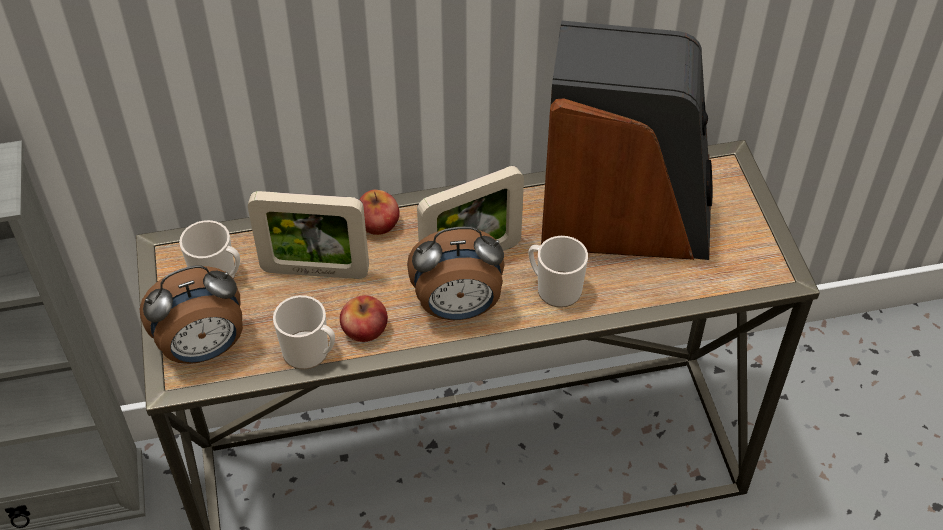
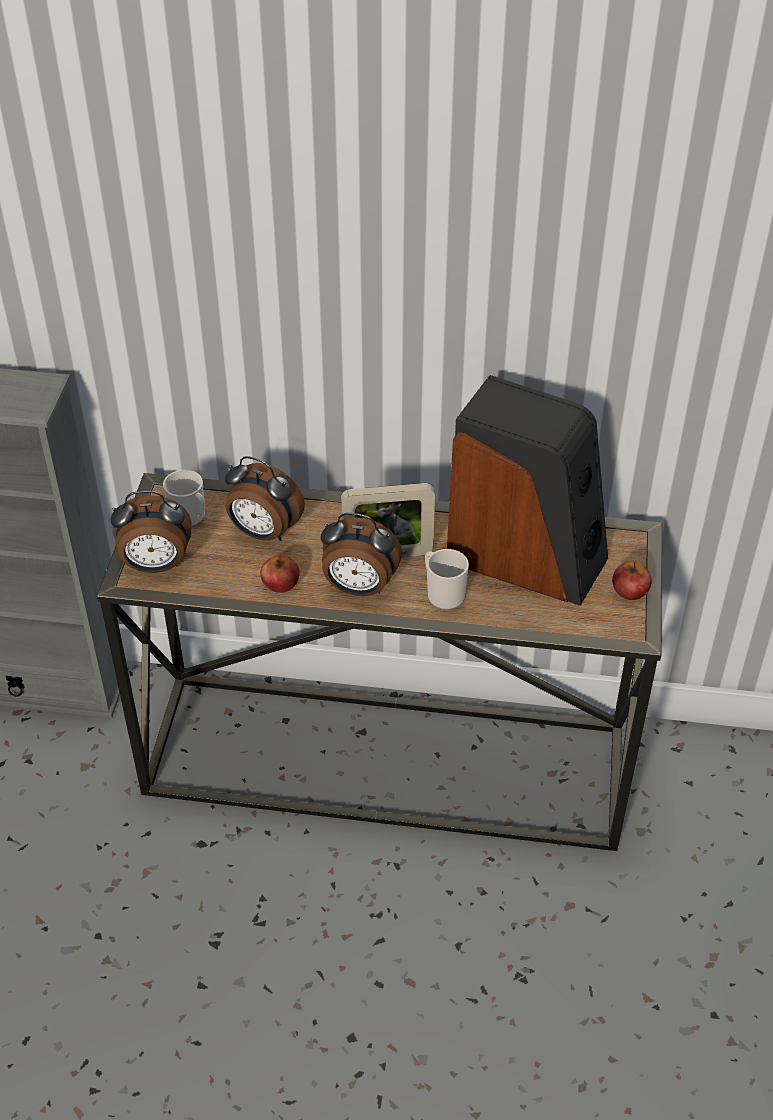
camera: 20 degrees right, 5 degrees down
picture frame [248,191,369,279] -> alarm clock [225,456,305,541]
mug [273,295,335,370] -> none
apple [359,190,400,235] -> apple moved to [612,561,652,600]

